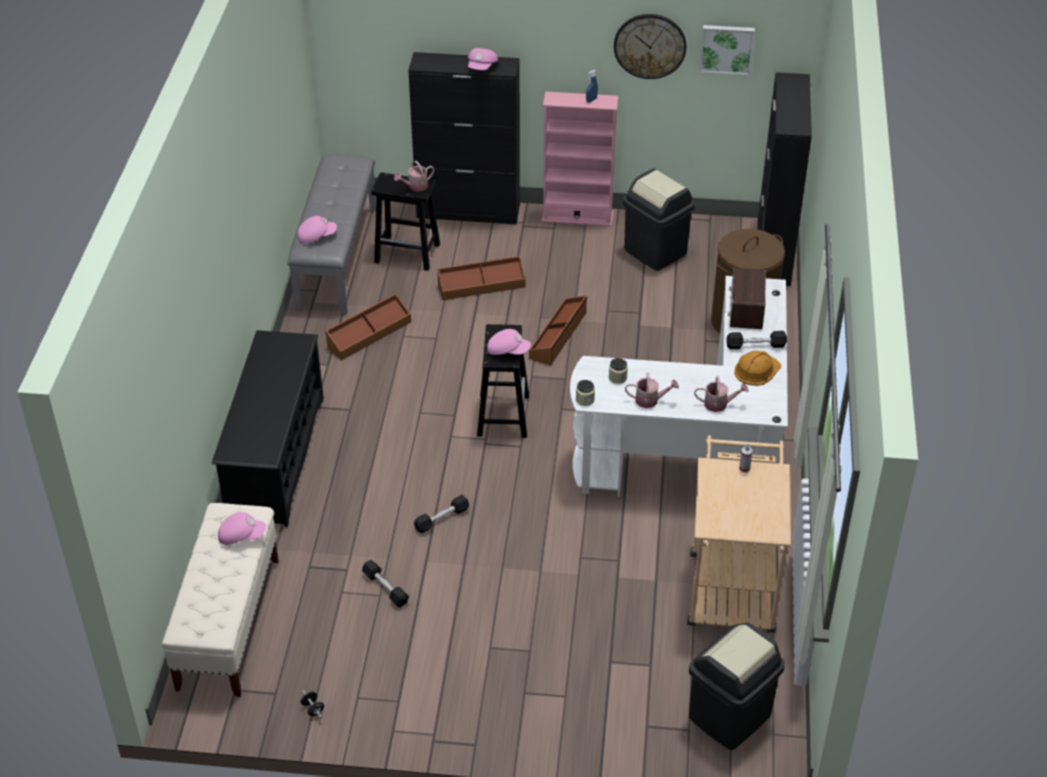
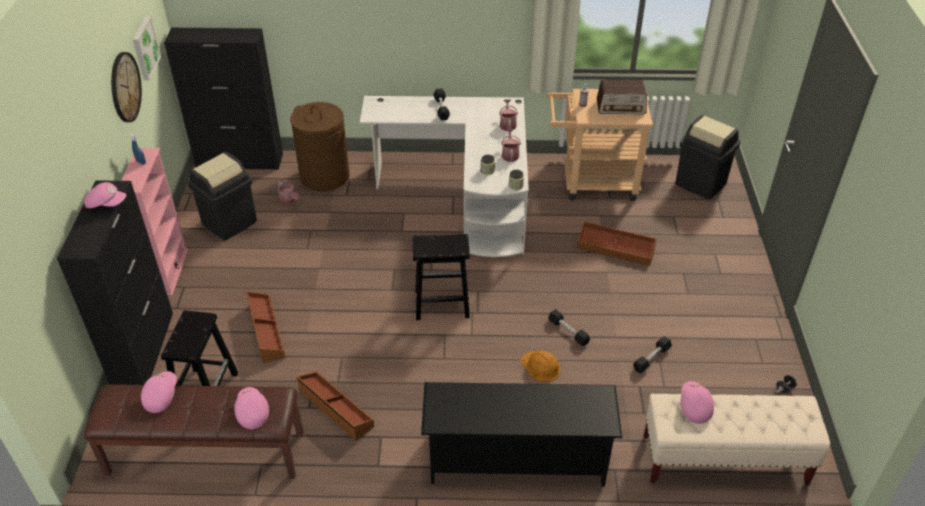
camera: 95 degrees left, 0 degrees up
grey bench [287,154,376,315] -> brown bench [84,384,303,479]
watering can [394,161,434,192] -> watering can moved to [278,180,299,204]
pink cap [487,329,531,355] -> pink cap moved to [141,371,177,413]
brown storage box [529,296,587,365] -> brown storage box moved to [577,222,657,266]
radio [728,268,766,329] -> radio moved to [597,80,647,115]
orange hard hat [734,351,781,386] -> orange hard hat moved to [520,351,561,382]

